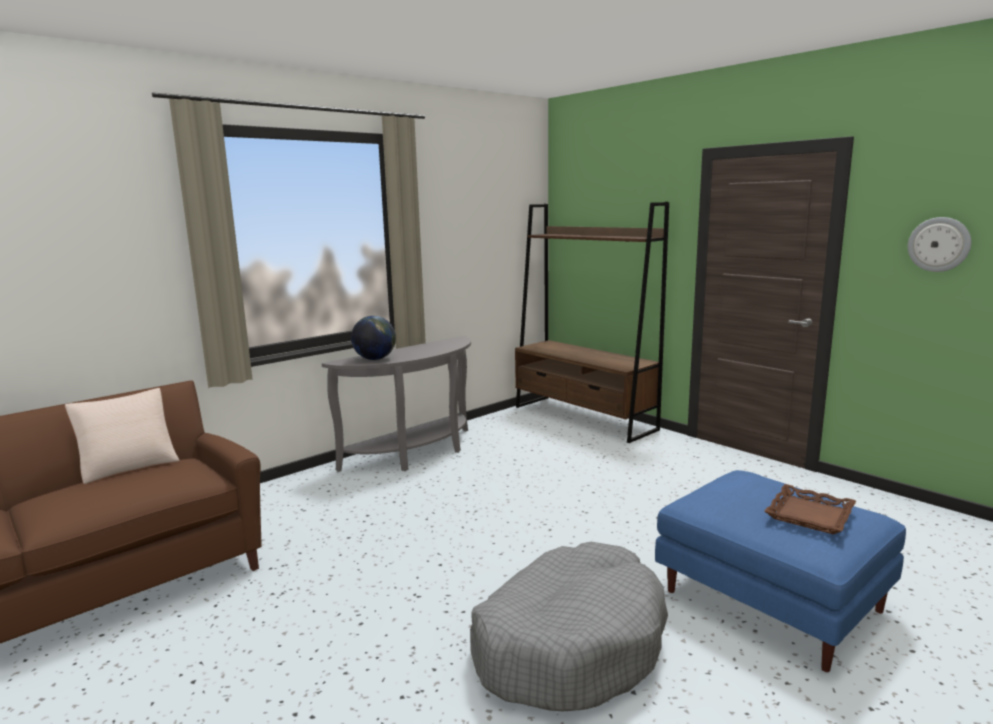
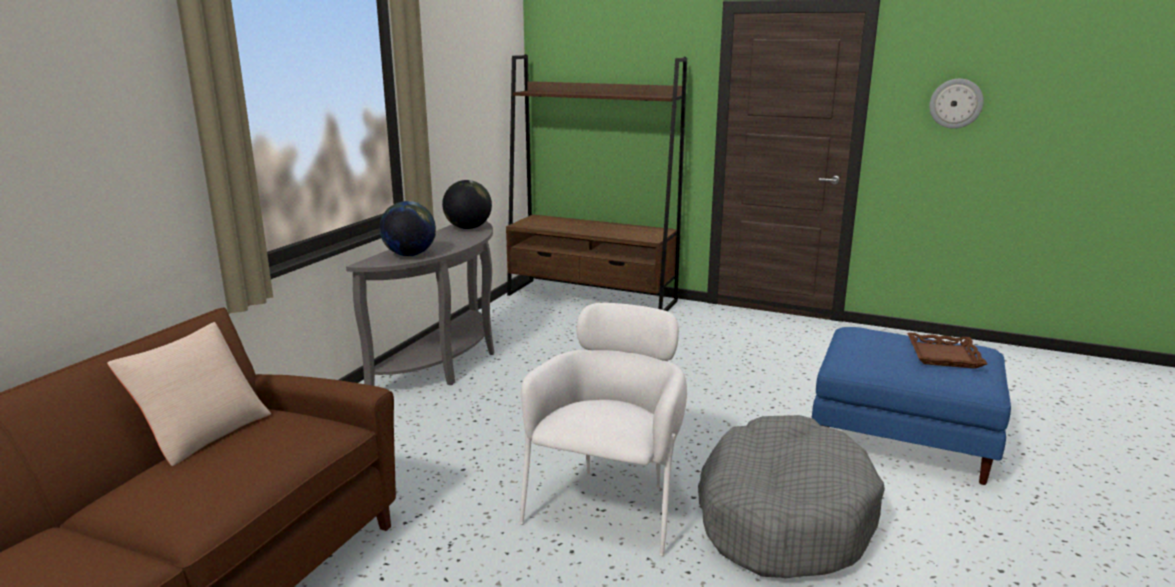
camera: 25 degrees left, 5 degrees up
none -> globe [442,180,492,229]
none -> white armchair [519,303,687,556]

